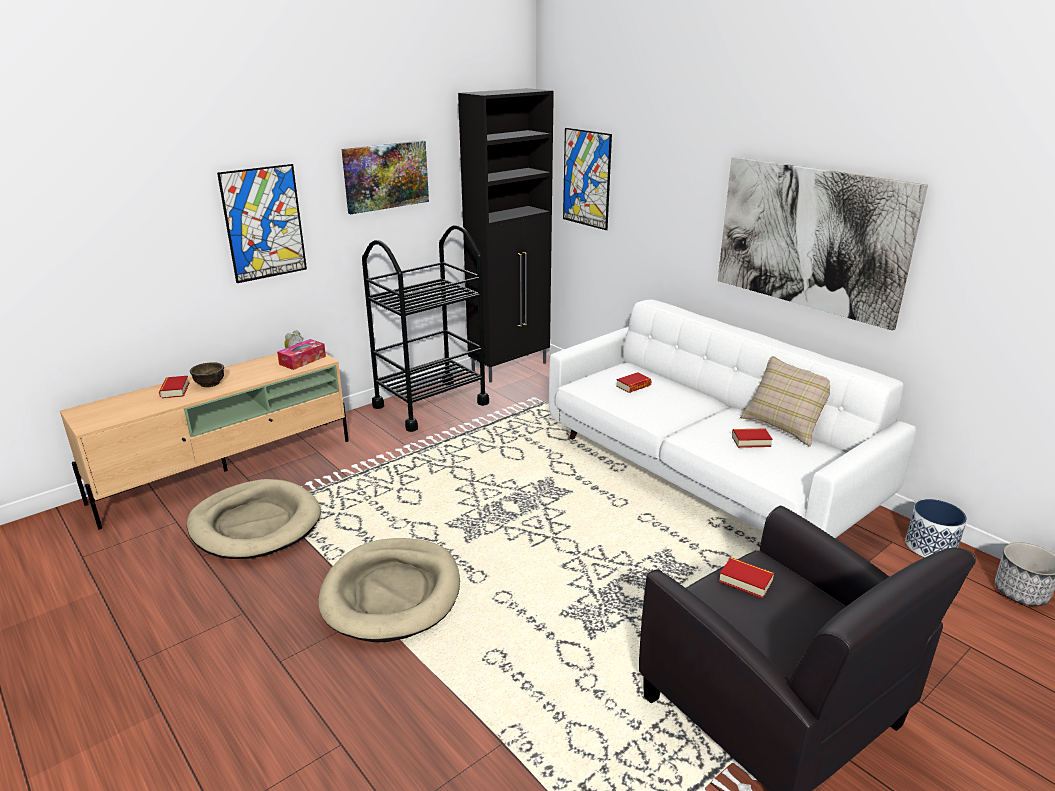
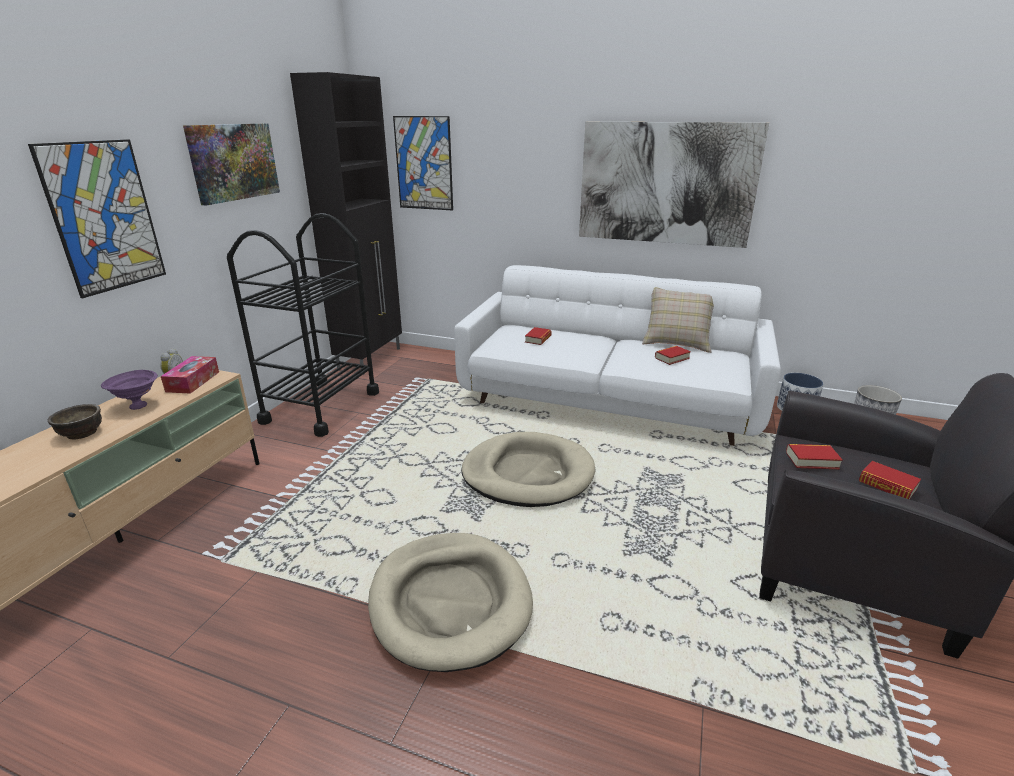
camera: 30 degrees left, 0 degrees up
book [159,376,189,398] -> book moved to [859,461,921,500]
beige dog bed [187,479,321,559] -> beige dog bed moved to [461,432,596,507]
none -> purple bowl [101,370,158,410]

